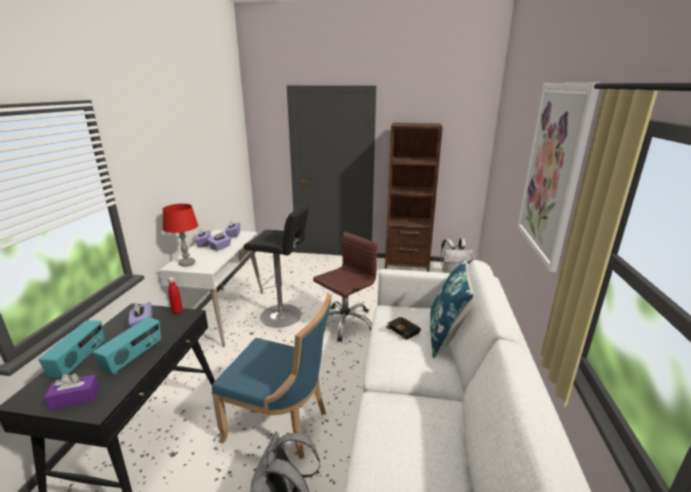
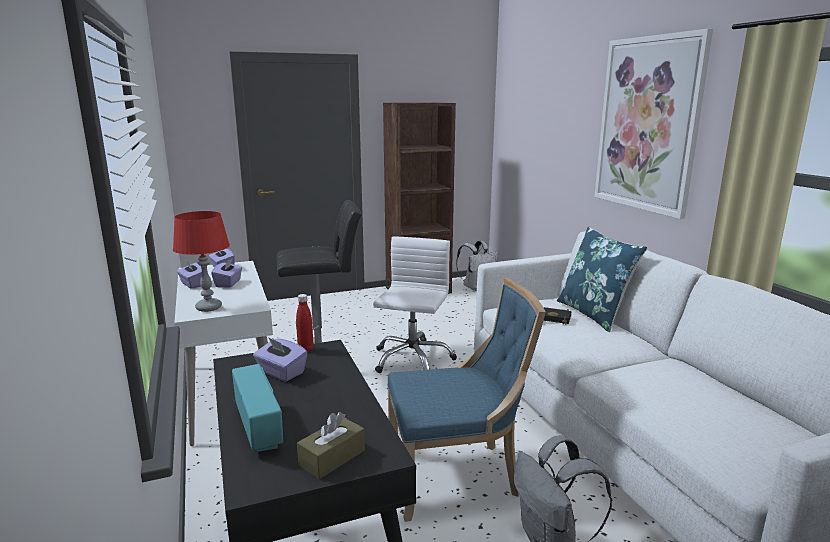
camera: 30 degrees left, 5 degrees down
purple tissue box [44,373,99,410] -> brown tissue box [297,412,365,479]
radio [93,317,161,375] -> none
brown office chair [313,232,378,342] -> white office chair [373,236,457,373]

